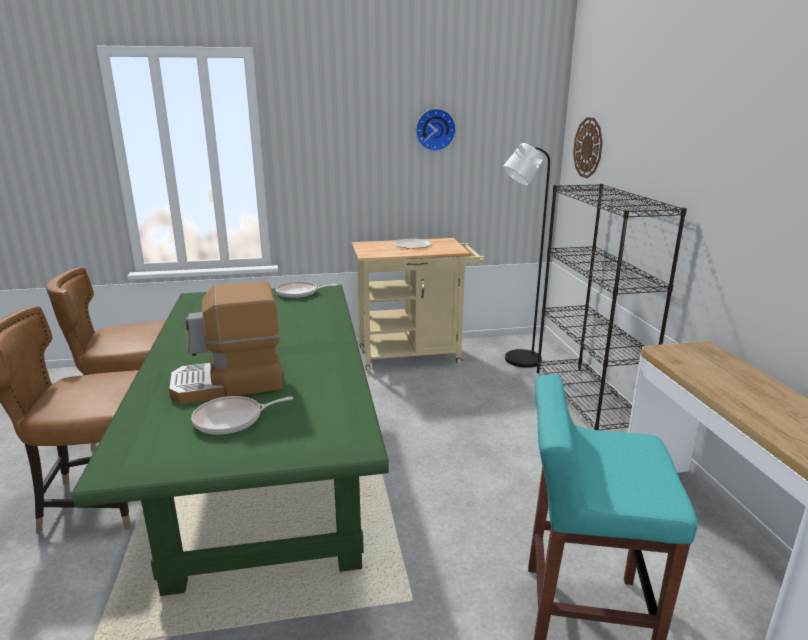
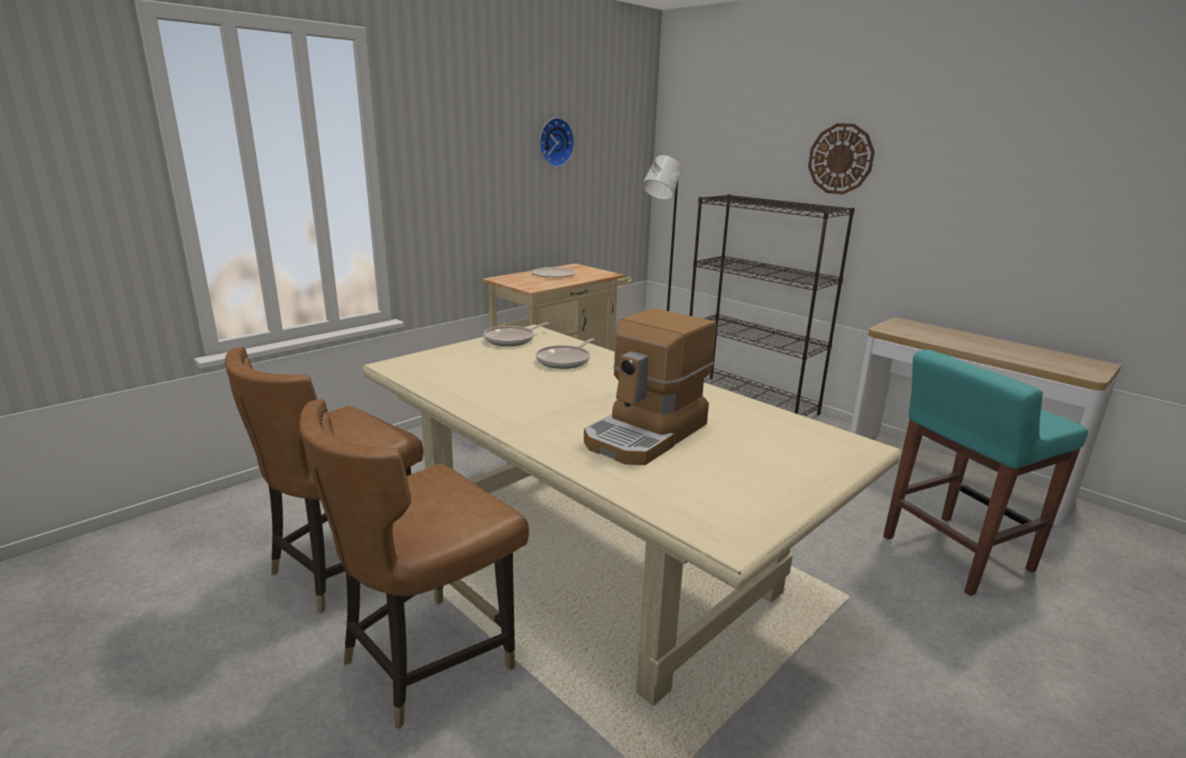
camera: 35 degrees left, 0 degrees up
green dining table [71,285,389,596] -> beige dining table [363,325,901,706]
frying pan [191,396,293,435] -> frying pan moved to [536,338,594,369]
wall clock [573,117,603,178] -> wall clock moved to [808,123,875,194]

